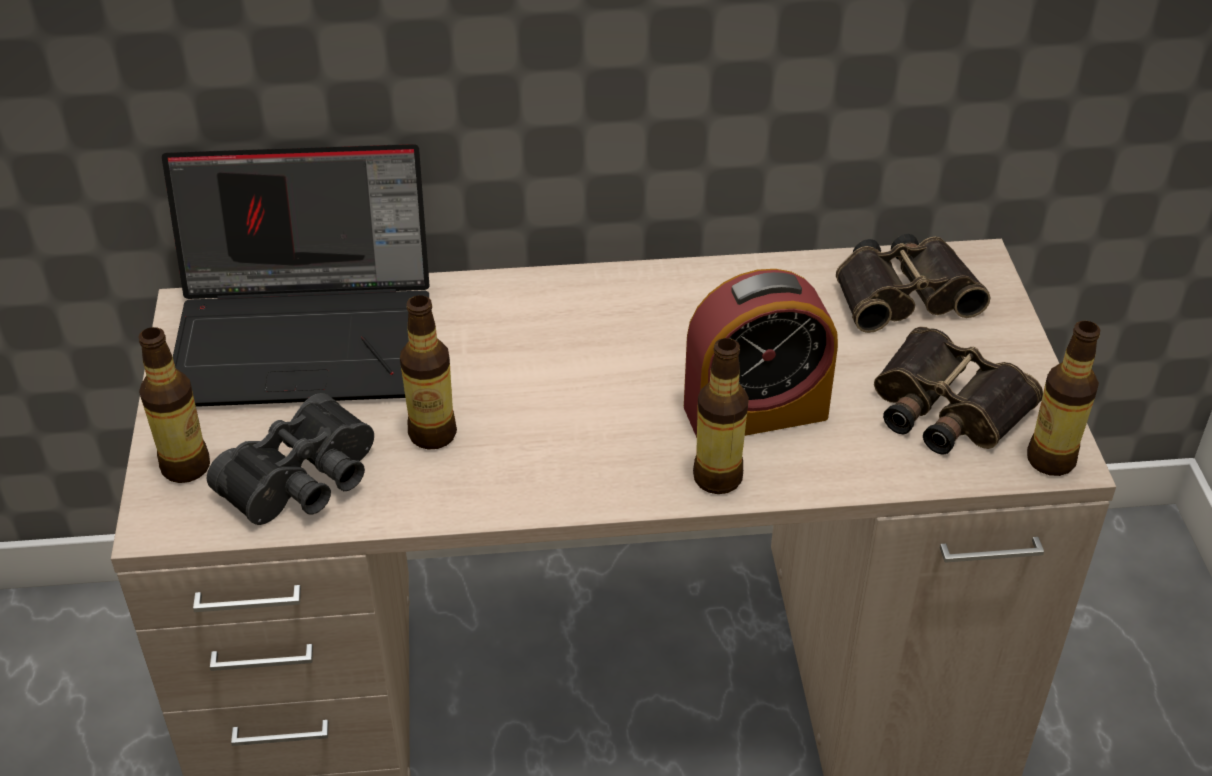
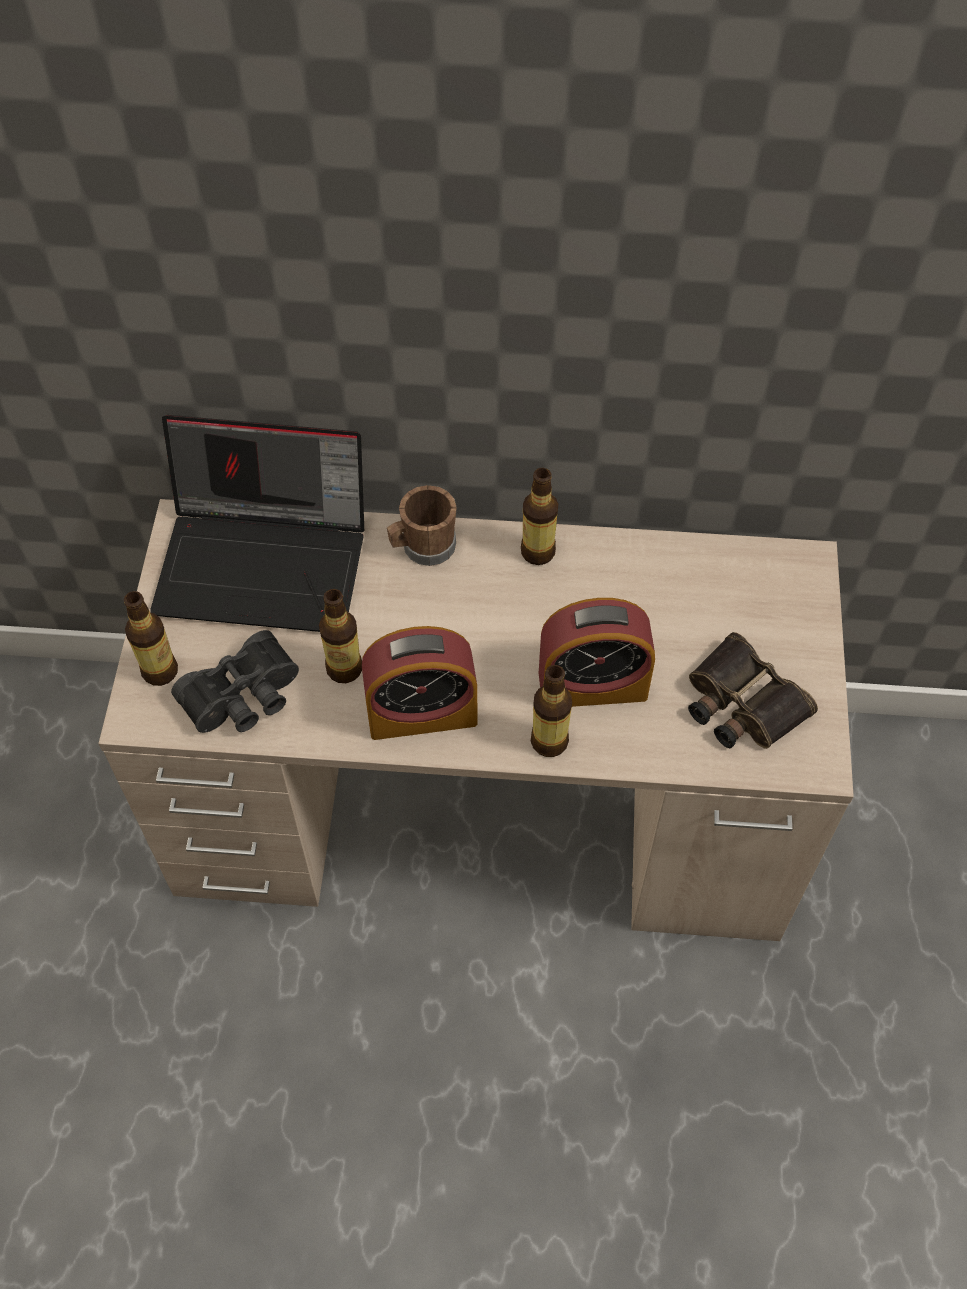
camera: 10 degrees right, 15 degrees up
binoculars [836,234,991,333] -> none
bottle [1027,321,1100,476] -> bottle moved to [521,468,558,565]
none -> alarm clock [362,626,478,740]
none -> brown mug [387,485,457,566]

